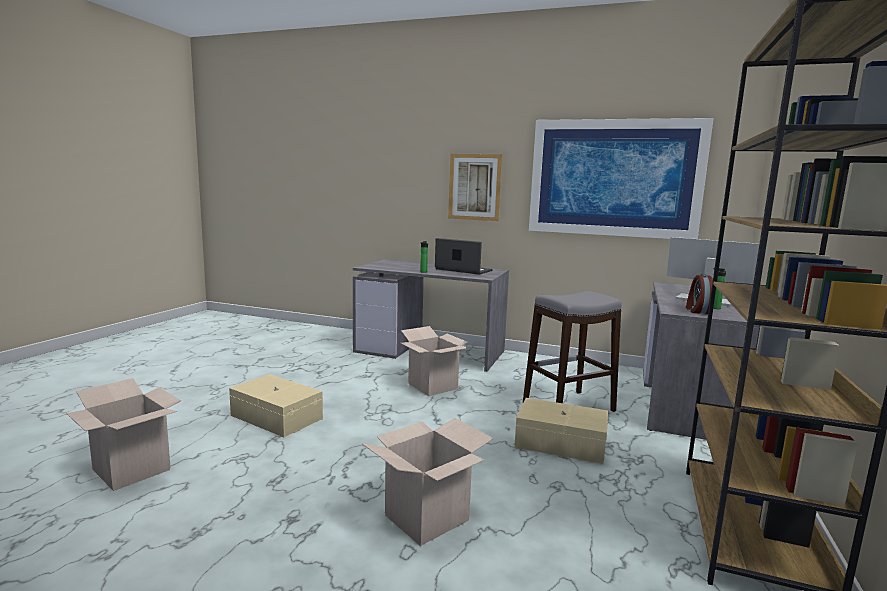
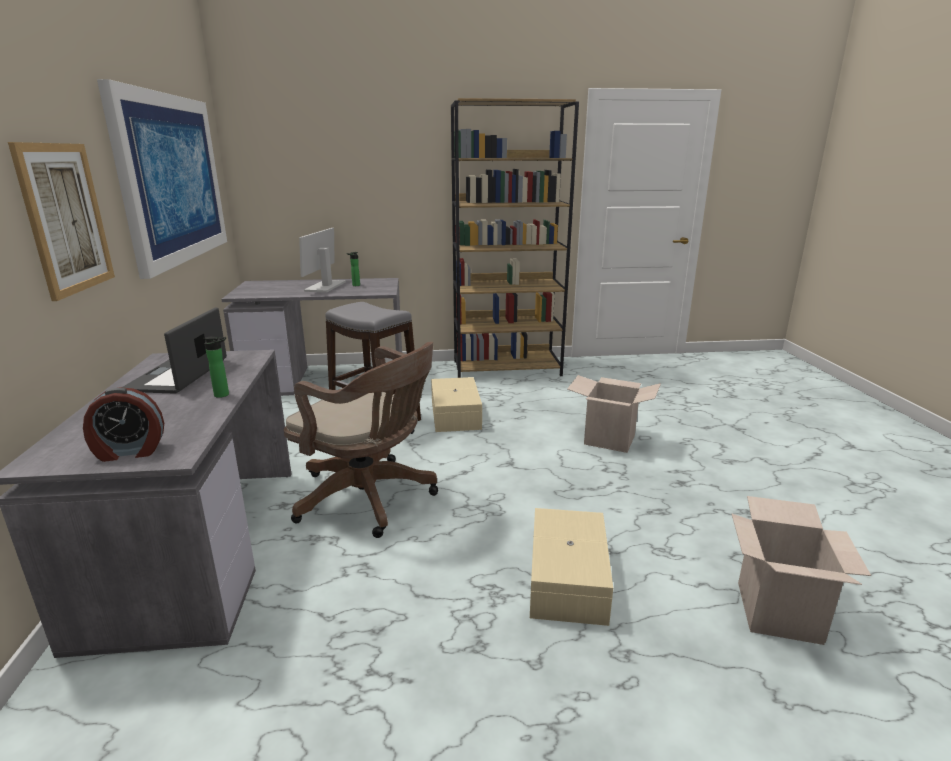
camera: 115 degrees left, 10 degrees up
cardboard box [401,326,471,396] -> brown office chair [284,342,438,538]
alarm clock [686,274,713,314] -> alarm clock moved to [83,387,164,462]

